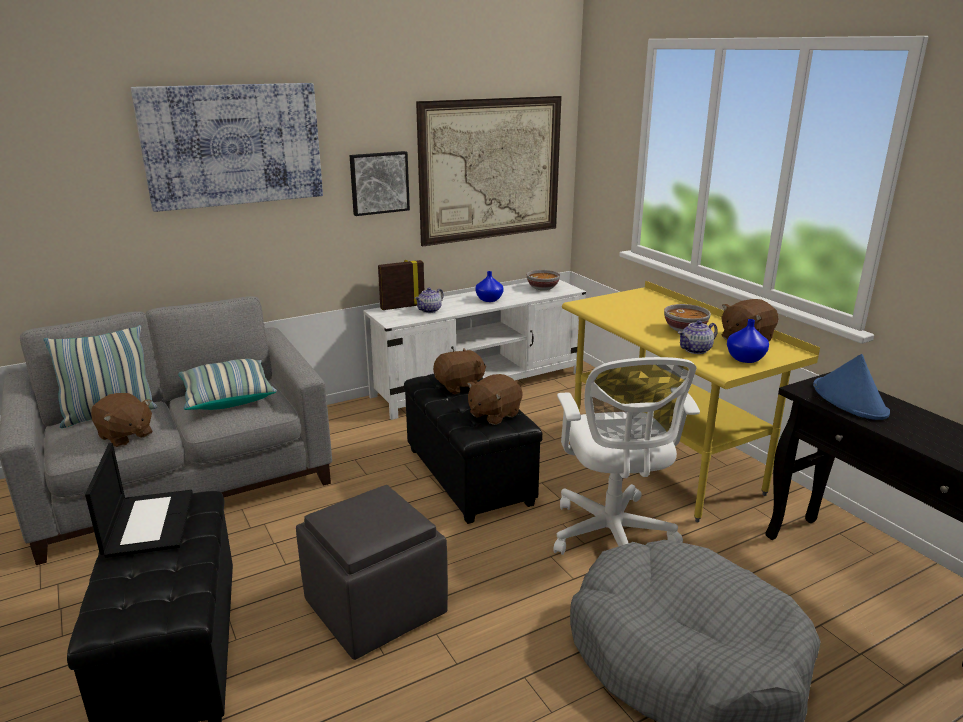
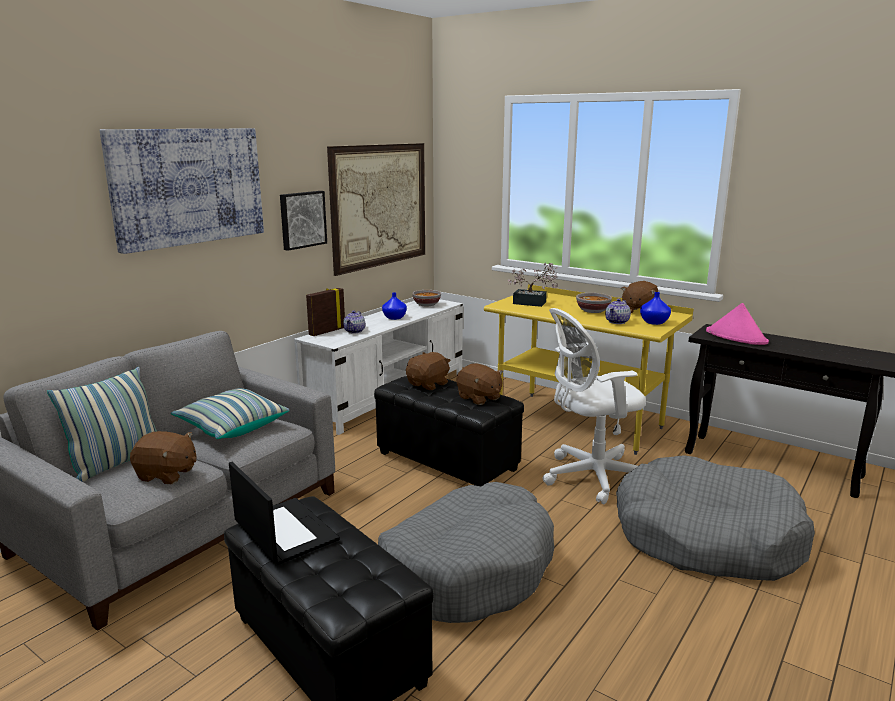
camera: 25 degrees left, 5 degrees down
grey ottoman [296,485,448,660] -> grey dog bed [378,482,554,623]
brown plush toy [467,374,523,425] -> brown plush toy turned 60 degrees counterclockwise [456,363,503,405]
white office chair [553,357,700,555] -> white office chair turned 105 degrees clockwise [543,308,646,504]
blue hat [813,354,890,420] -> pink hat [706,303,769,345]
none -> potted plant [507,263,558,307]

